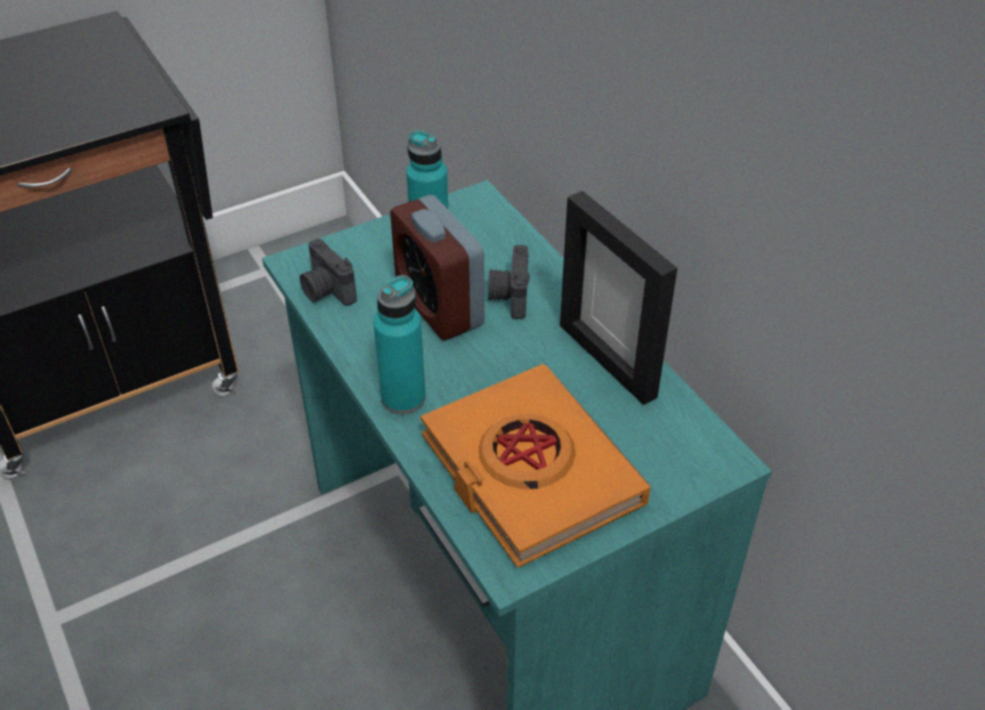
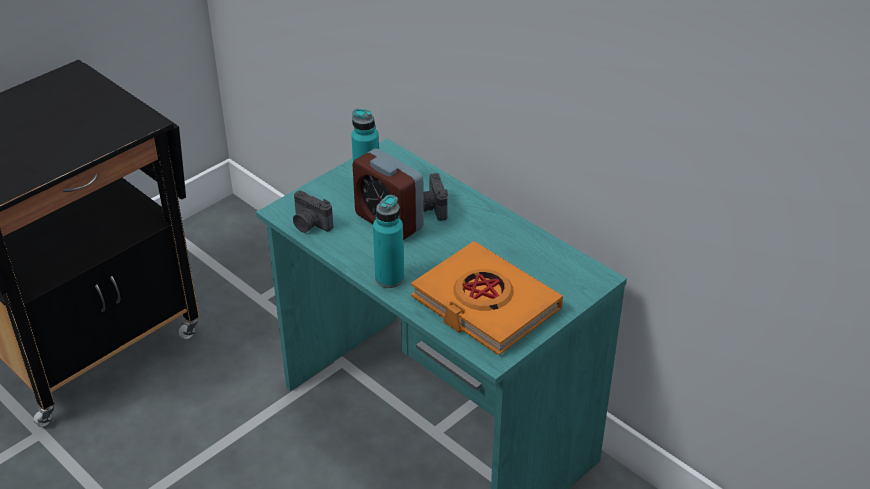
camera: 15 degrees left, 5 degrees down
picture frame [560,191,678,405] -> none

